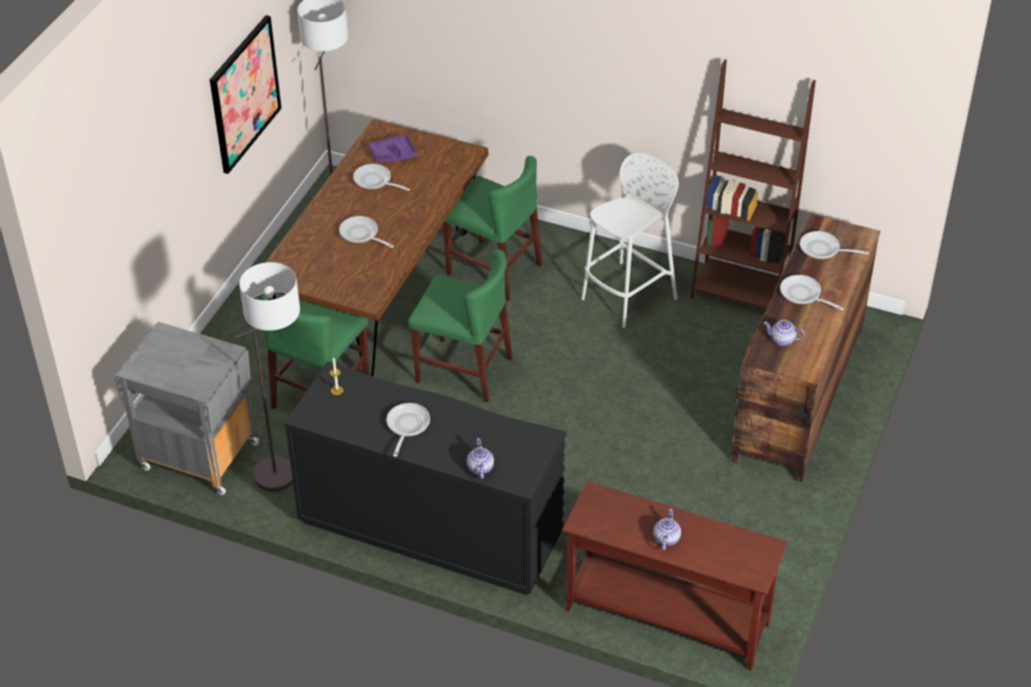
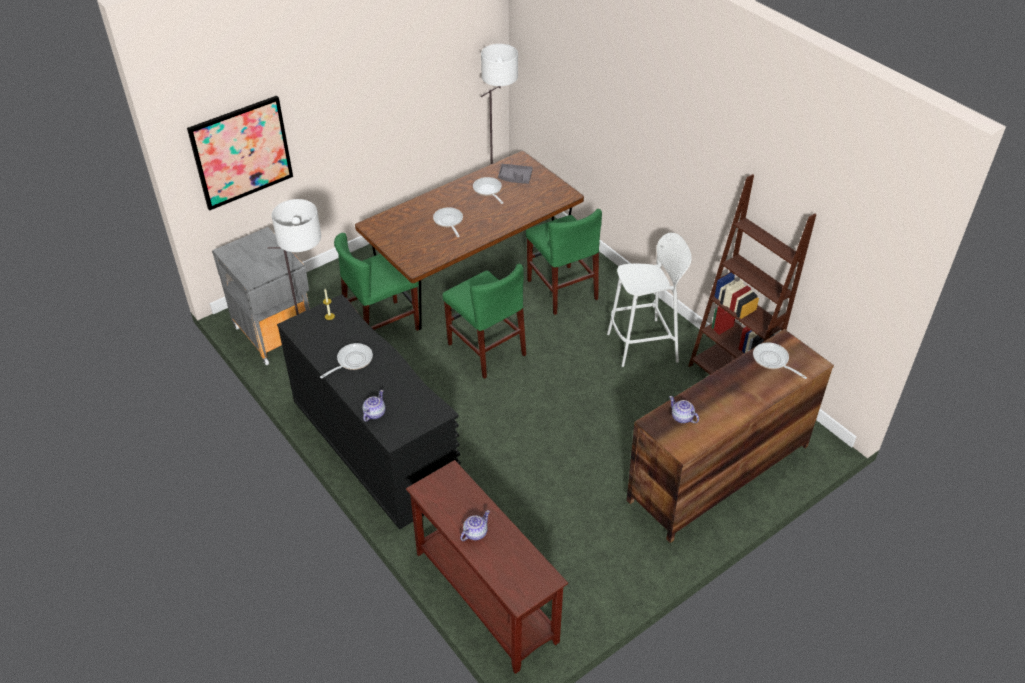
camera: 30 degrees right, 0 degrees up
picture [210,15,282,174] -> picture moved to [187,96,293,210]
purple tray [369,134,417,162] -> grey tray [498,164,533,184]
frying pan [780,275,844,310] -> none

